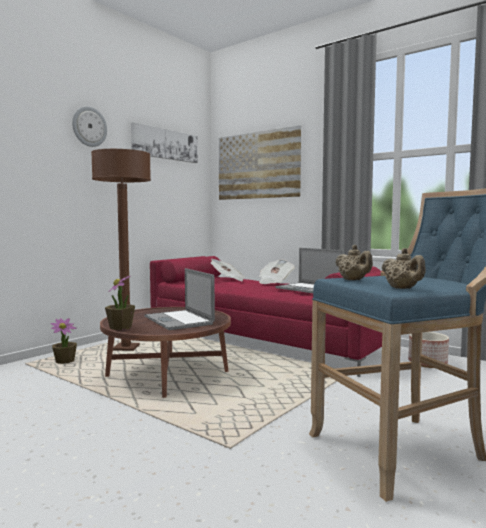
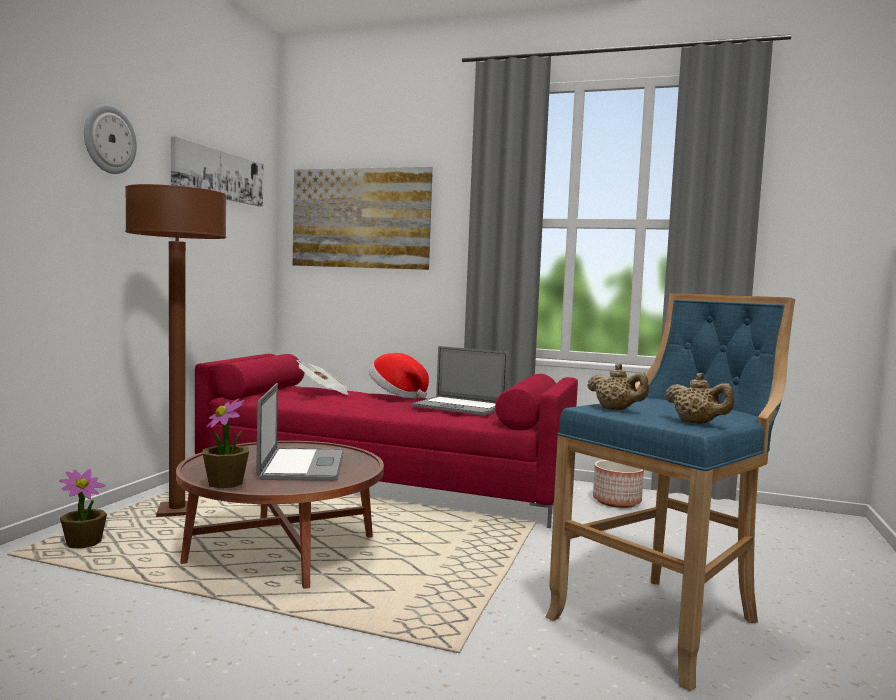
camera: 20 degrees left, 0 degrees up
laptop [145,268,215,330] -> laptop turned 135 degrees counterclockwise [256,383,344,481]
newspaper [259,259,295,284] -> hat [369,353,429,399]

